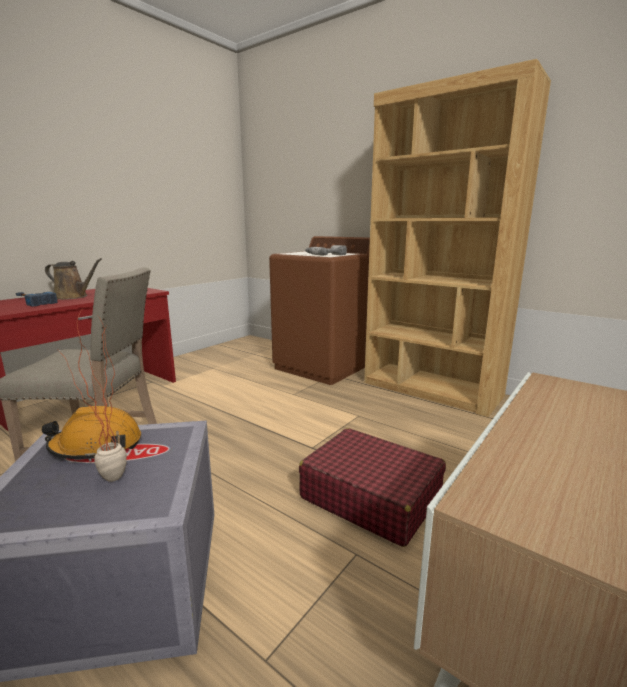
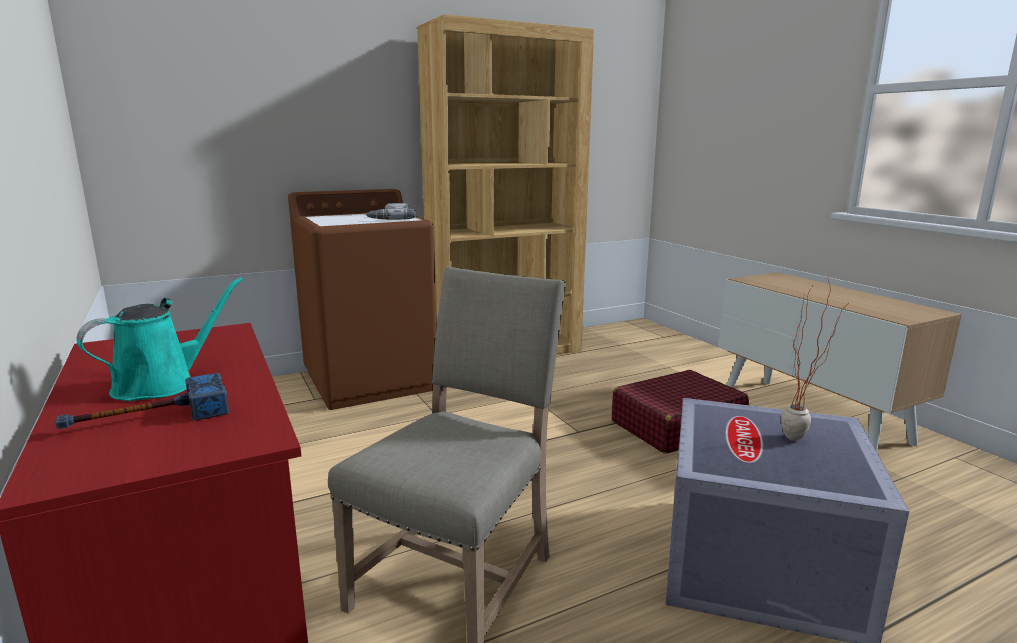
camera: 65 degrees left, 0 degrees up
orange hard hat [42,406,141,462] -> none
brown watering can [45,258,102,300] -> turquoise watering can [77,277,243,401]

